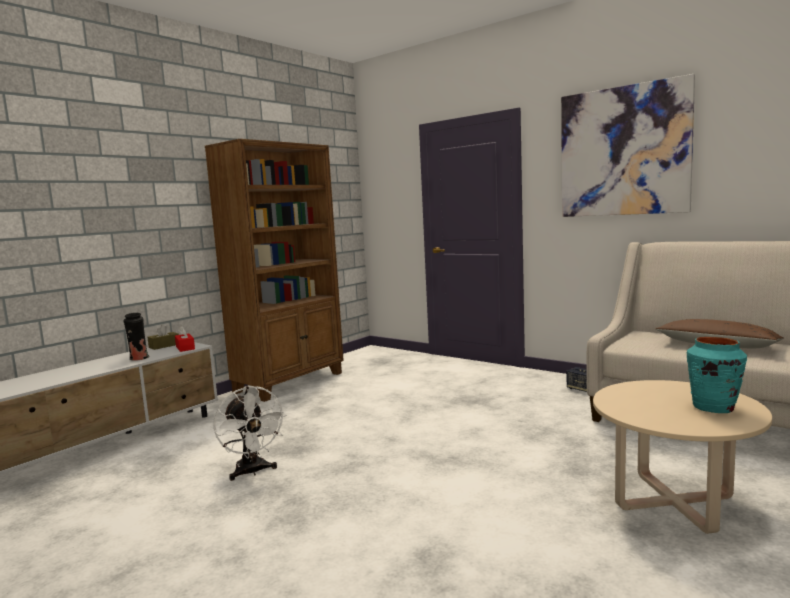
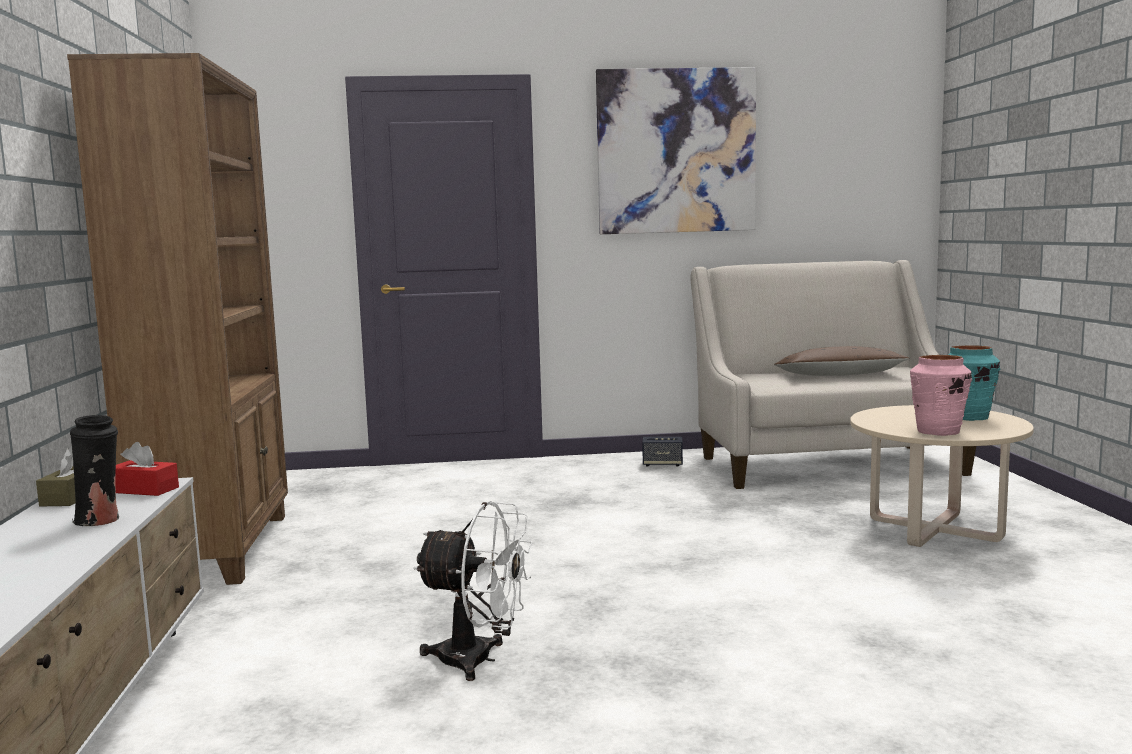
camera: 45 degrees left, 0 degrees up
none -> pink vase [910,355,972,436]

